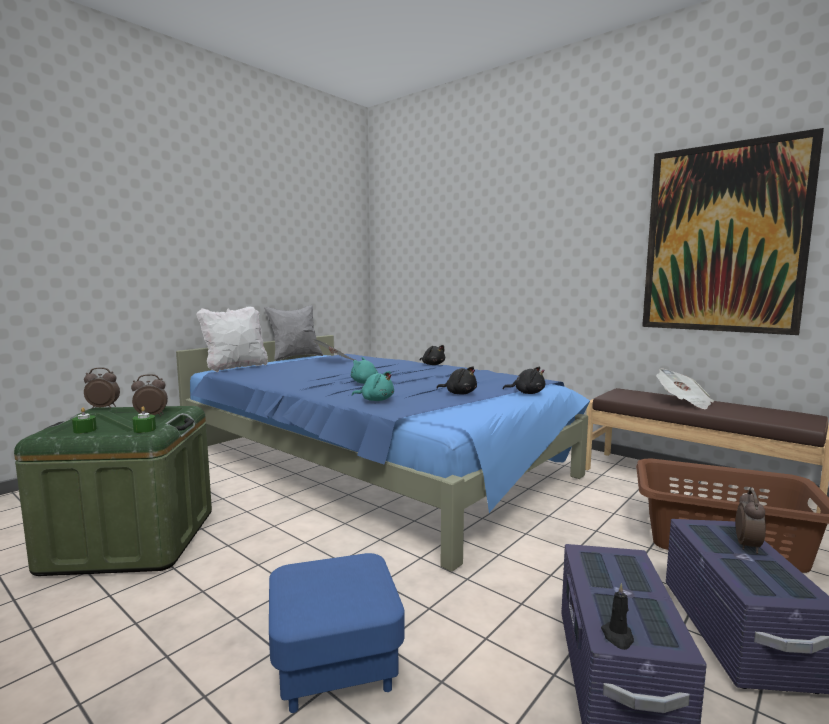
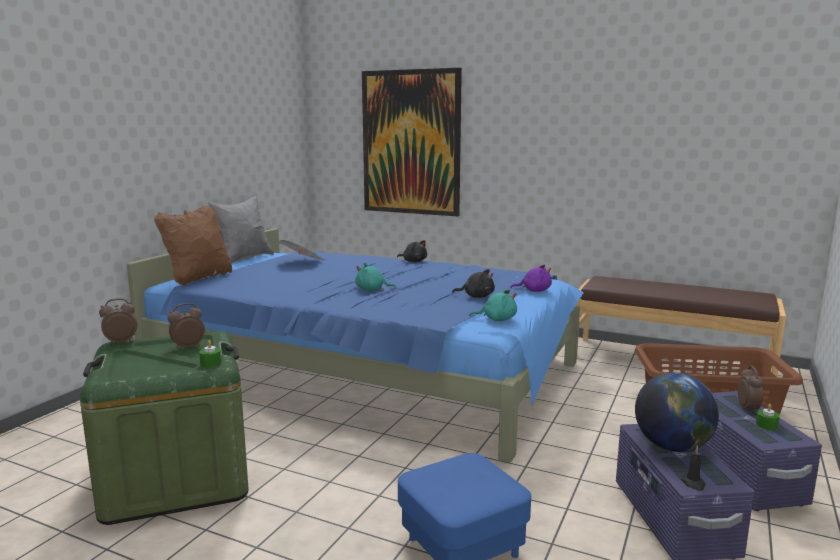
camera: 15 degrees left, 5 degrees up
green candle [72,407,97,433] -> green candle moved to [756,404,780,430]
white pillow [196,307,268,372] -> brown pillow [154,206,232,286]
turquoise plush toy [352,371,394,401] -> turquoise plush toy moved to [469,289,517,321]
black plush toy [503,367,545,394] -> purple plush toy [510,265,552,292]
picture [642,128,824,335] -> picture moved to [362,68,462,216]
newspaper [656,369,714,409] -> none
none -> globe [635,373,719,452]

